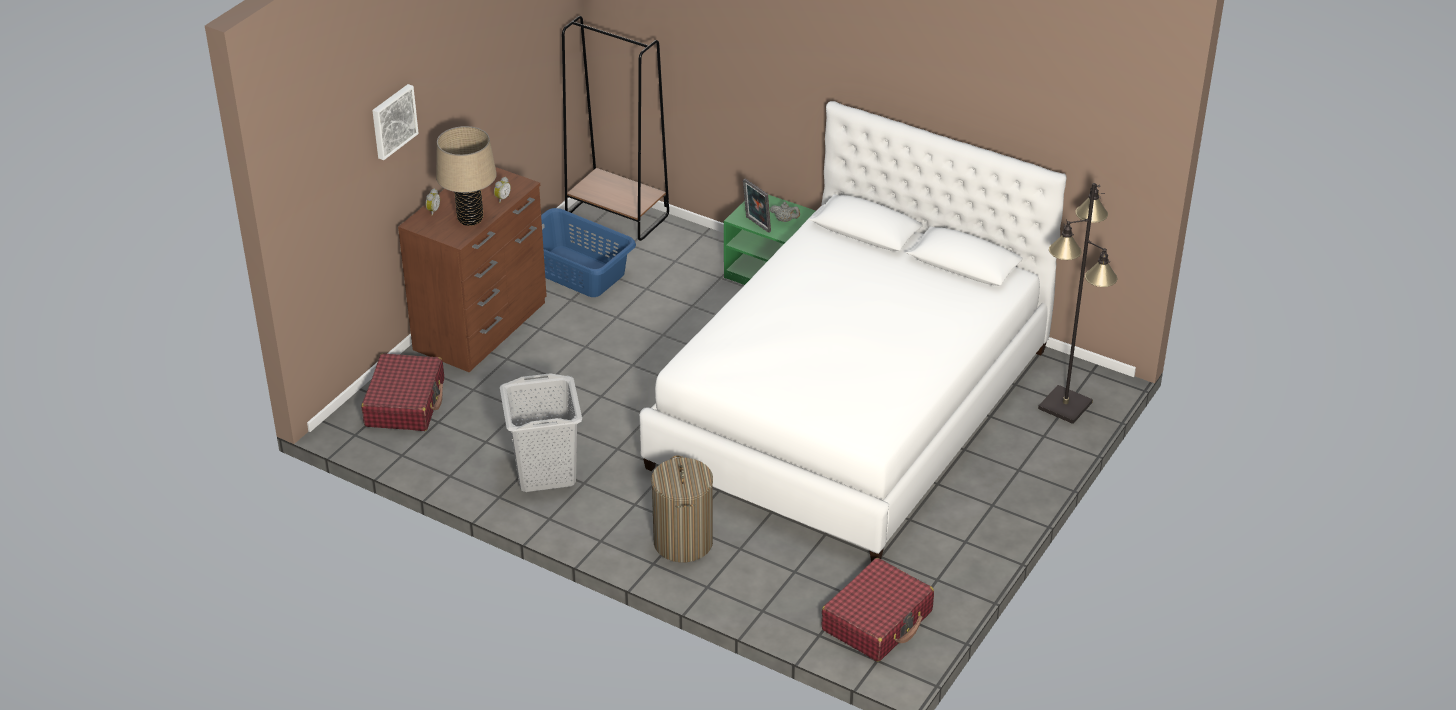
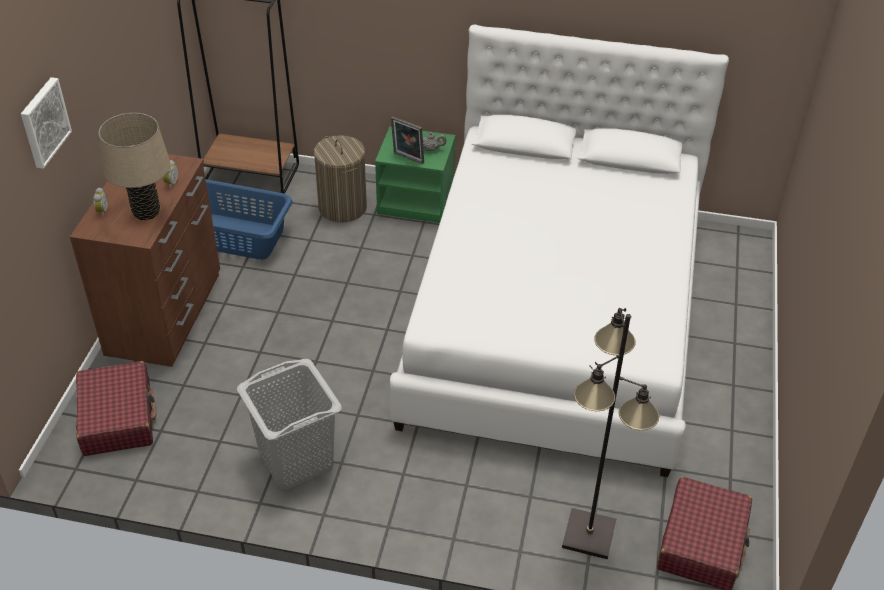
camera: 20 degrees left, 5 degrees up
laundry basket [651,455,713,562] -> laundry basket moved to [314,135,367,223]
black floor lamp [1038,183,1118,424] -> black floor lamp moved to [562,308,659,559]

